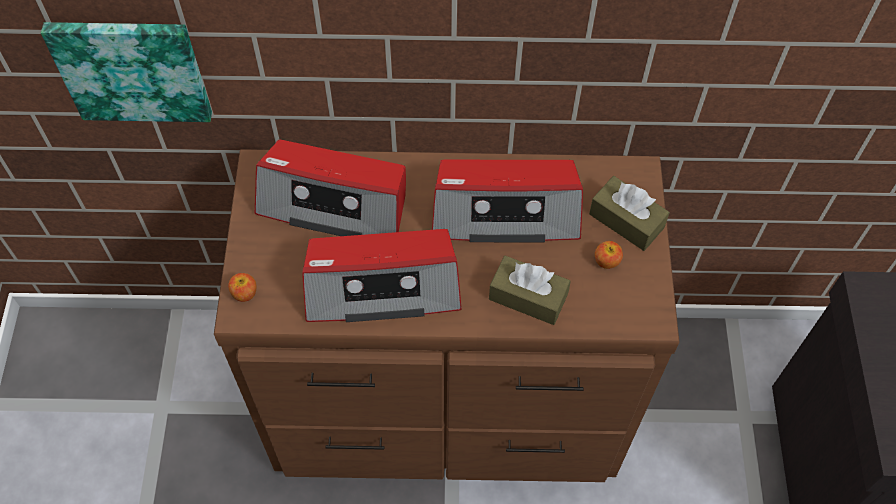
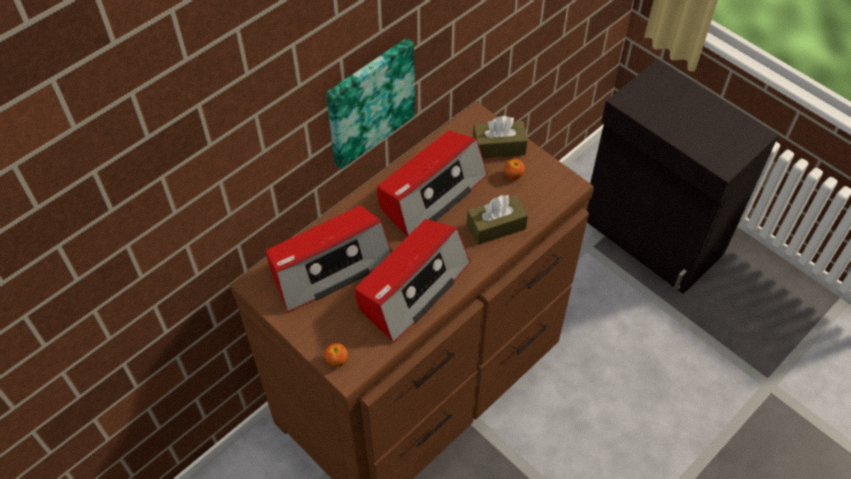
camera: 45 degrees left, 5 degrees down
picture [41,22,212,122] -> picture moved to [326,38,415,169]

